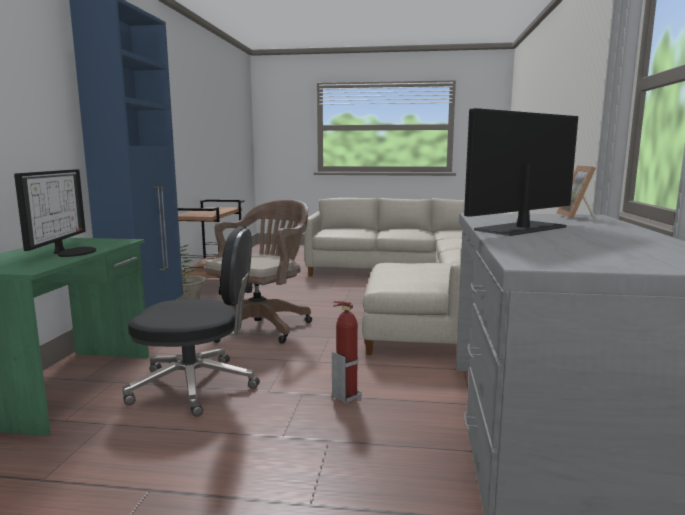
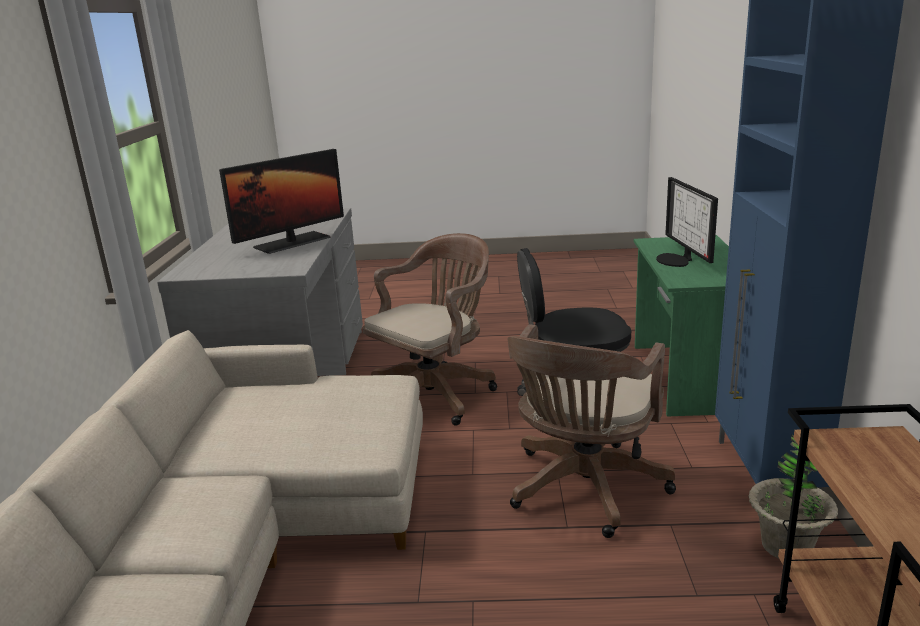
camera: 175 degrees right, 10 degrees up
fire extinguisher [332,301,362,404] -> brown office chair [363,233,497,426]
picture frame [557,166,596,219] -> none

